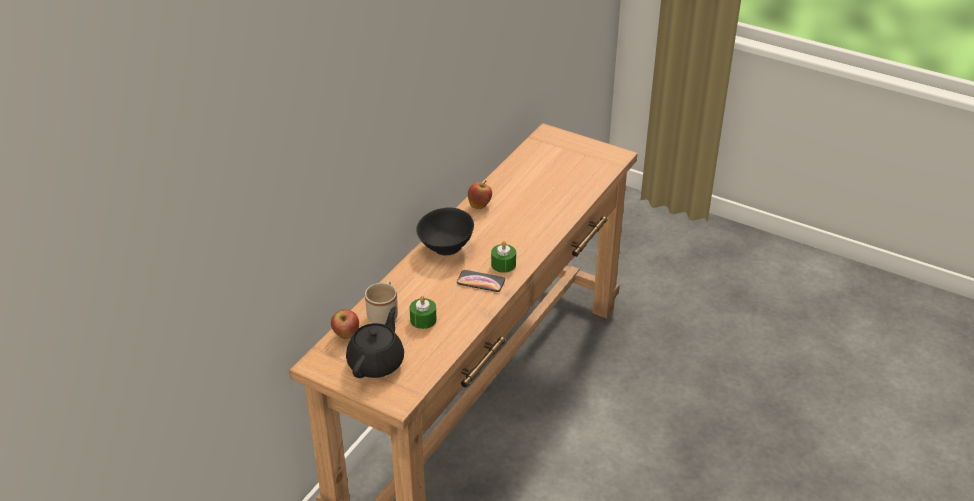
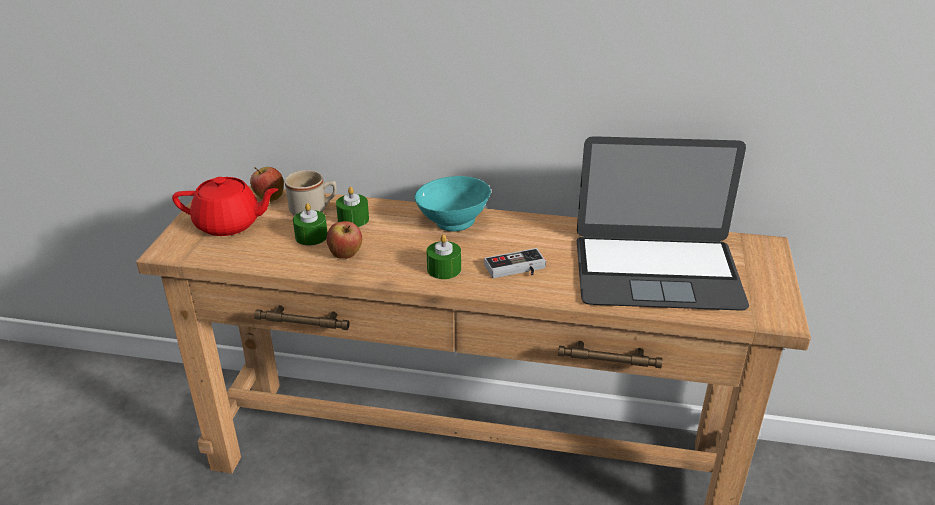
camera: 70 degrees right, 5 degrees down
black teapot [346,307,404,378] -> red teapot [172,177,279,236]
black bowl [416,207,474,255] -> turquoise bowl [415,176,491,232]
phone [457,270,505,292] -> none
apple [468,181,492,209] -> apple moved to [326,221,362,259]
none -> green candle [336,187,369,227]
none -> game controller [484,248,546,278]
none -> laptop [577,136,749,311]

